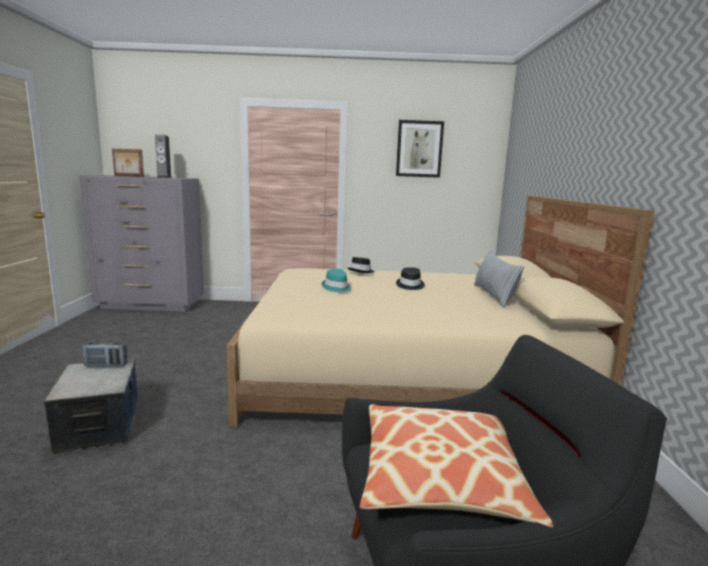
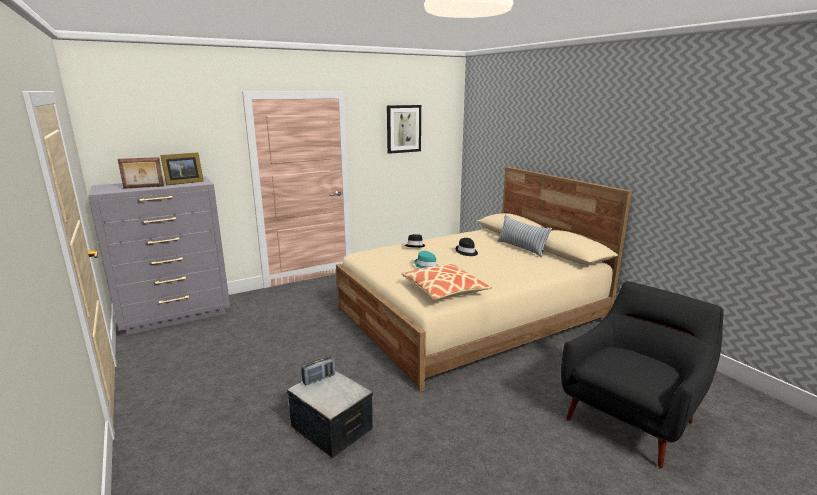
camera: 30 degrees left, 5 degrees up
speaker [155,134,172,178] -> picture frame [160,152,204,185]
pillow [360,404,554,527] -> pillow moved to [401,264,491,300]

